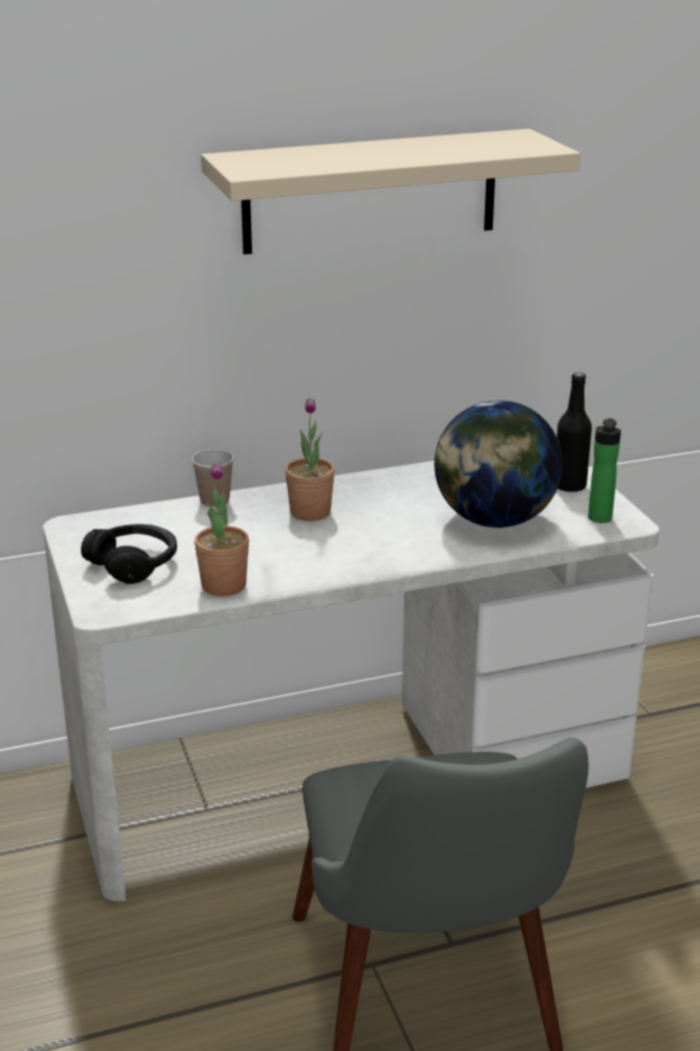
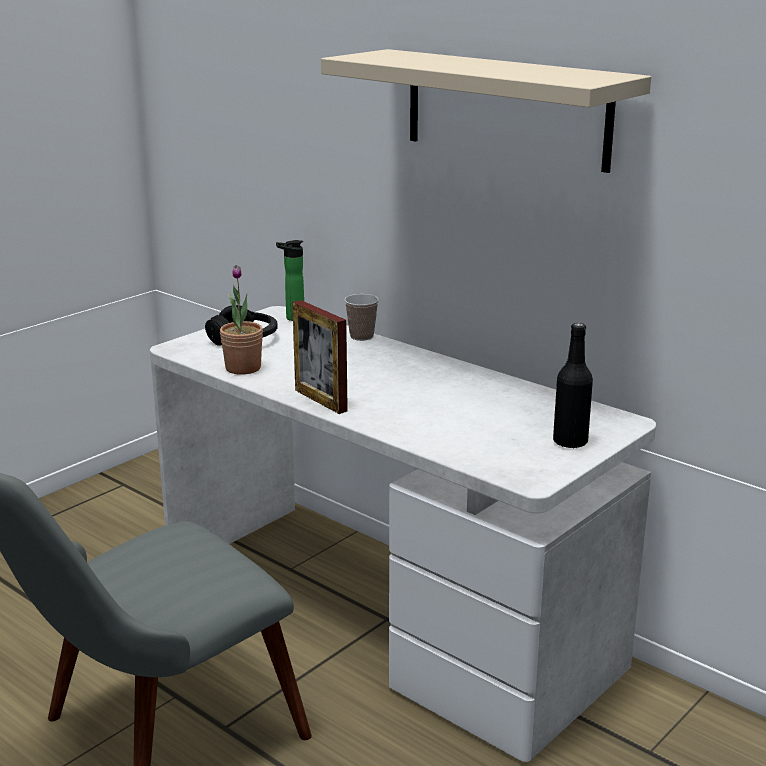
camera: 60 degrees right, 5 degrees down
potted plant [285,398,335,521] -> none
globe [434,400,563,528] -> none
bottle [588,418,621,523] -> bottle moved to [276,240,304,321]
none -> picture frame [292,300,348,414]

